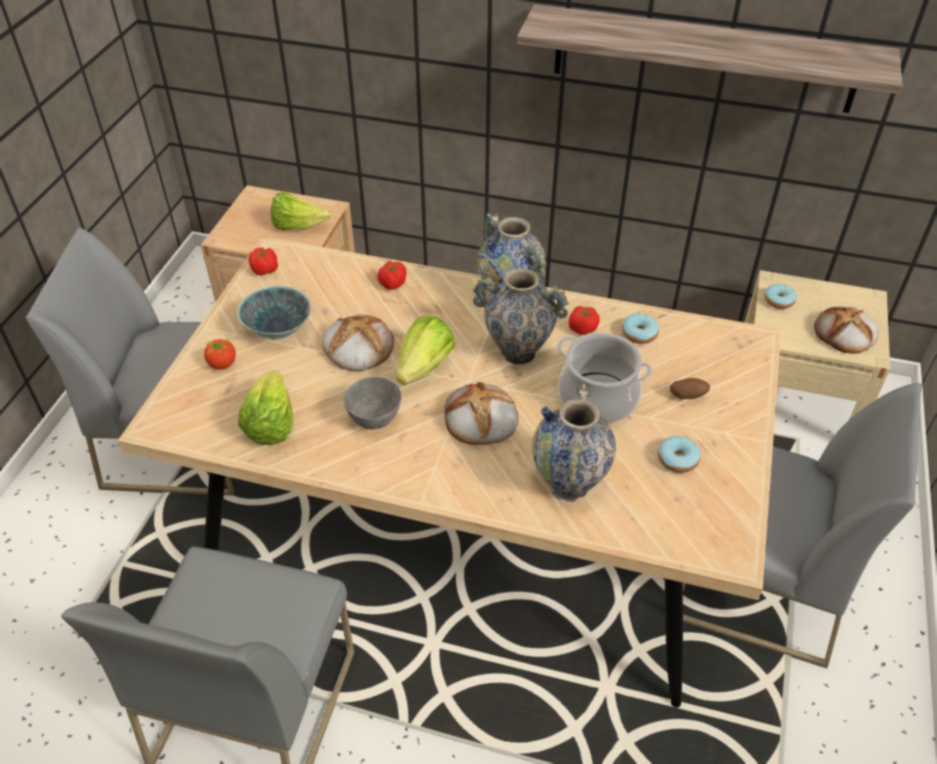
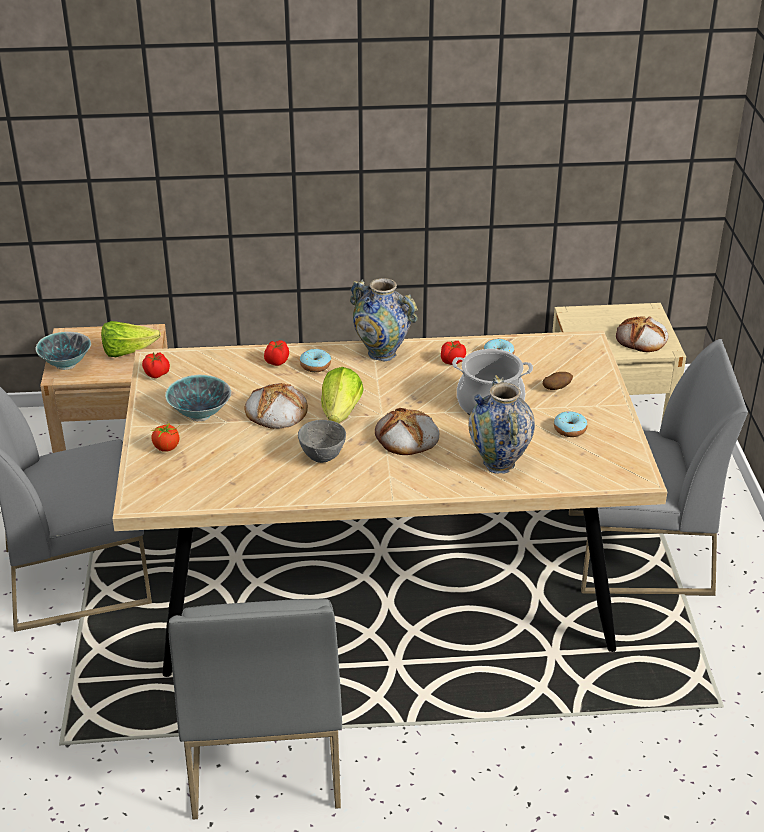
camera: 20 degrees left, 10 degrees down
lettuce [238,370,293,445] -> none
vase [473,266,569,364] -> none
shelf [517,4,902,113] -> none
donut [764,284,797,309] -> donut moved to [300,349,331,372]
none -> bowl [36,332,91,370]

